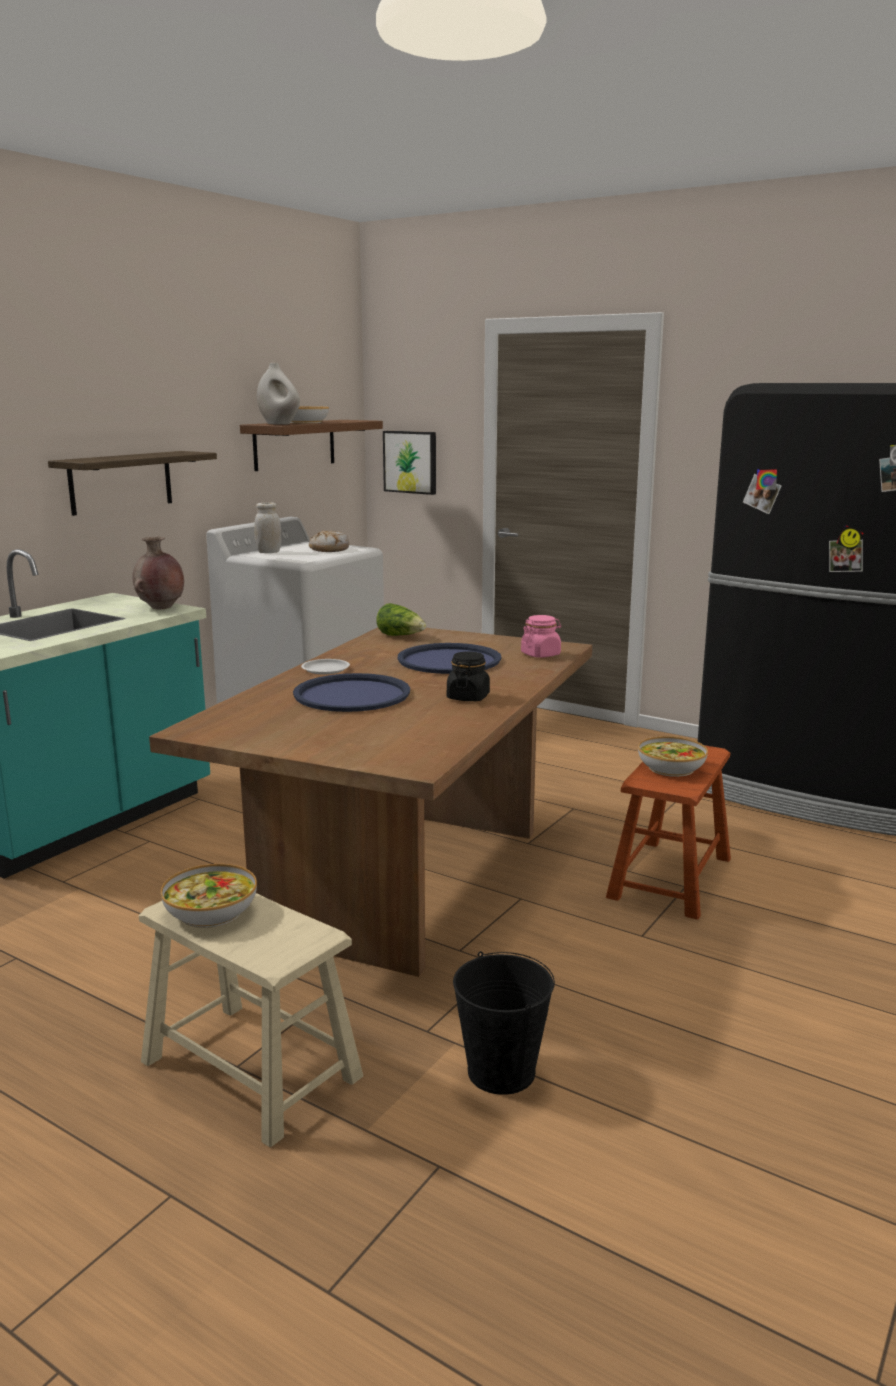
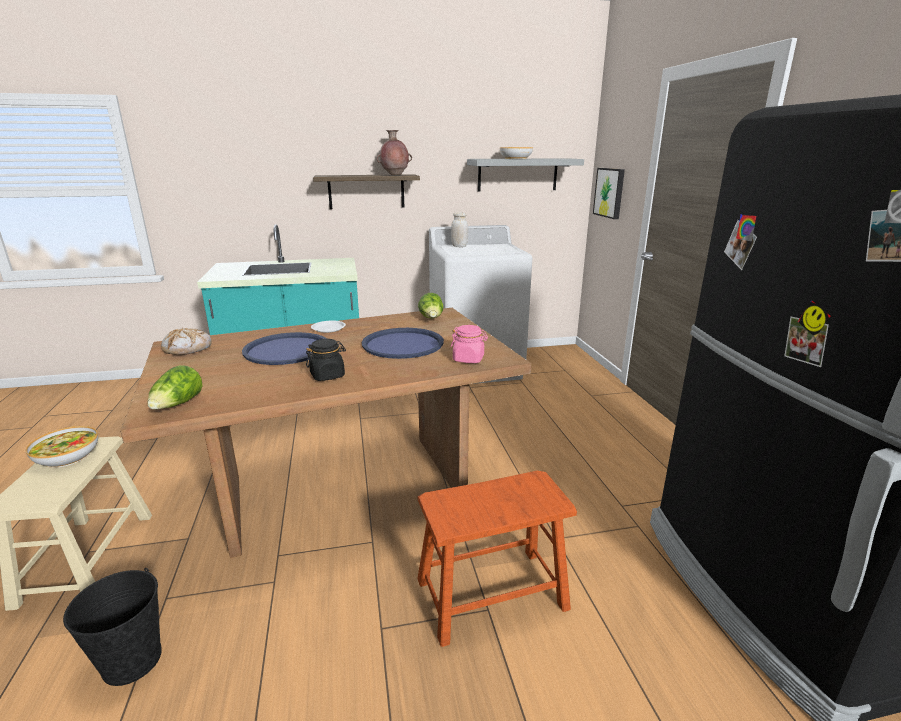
camera: 45 degrees right, 5 degrees up
brown vase [132,537,184,609] -> brown vase moved to [376,130,412,175]
brown shelf [240,420,383,471] -> grey shelf [467,158,584,192]
white vase [257,363,300,425] -> none
bread [309,530,349,552] -> bread moved to [161,328,212,355]
bowl [638,736,708,777] -> none
none -> lettuce [148,365,202,410]

